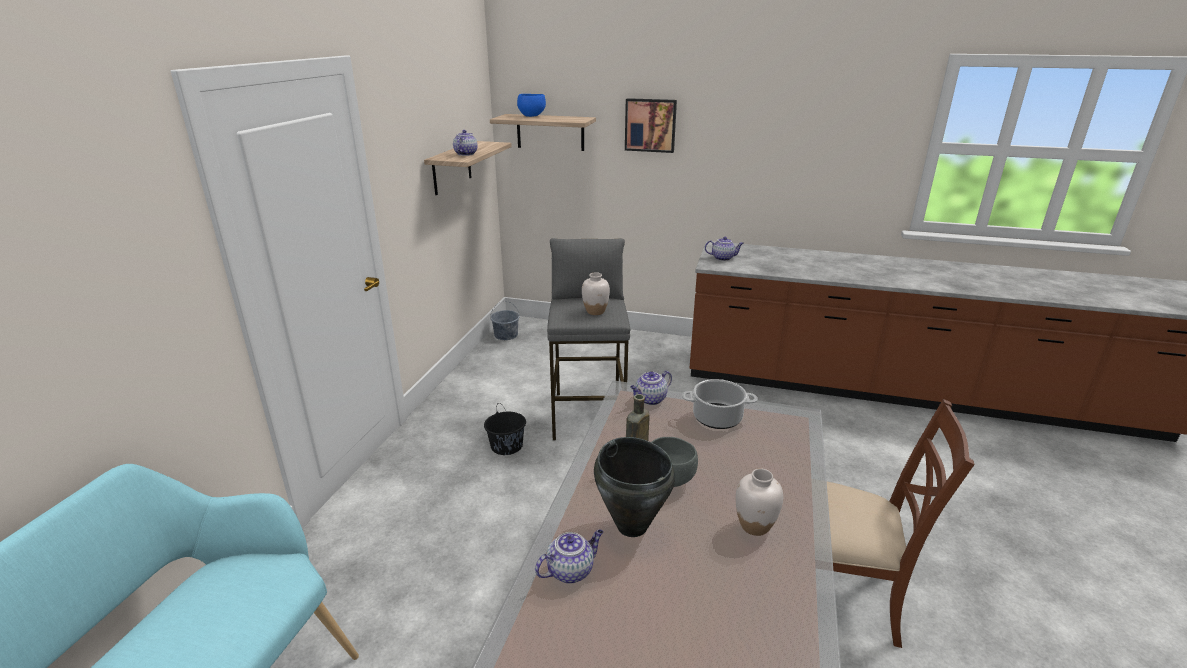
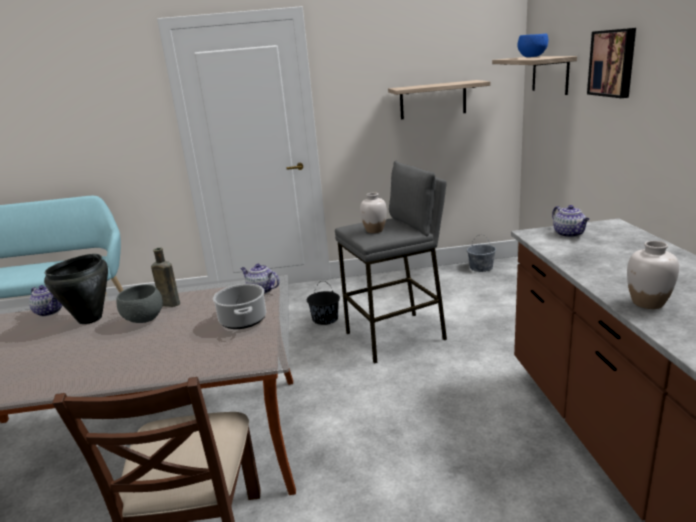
camera: 70 degrees right, 5 degrees down
teapot [453,130,478,156] -> none
white vase [736,468,783,536] -> white vase moved to [627,241,679,309]

